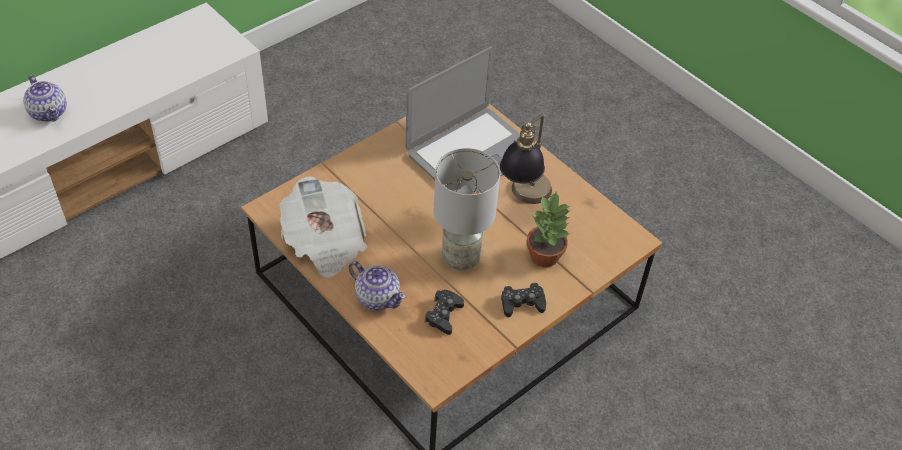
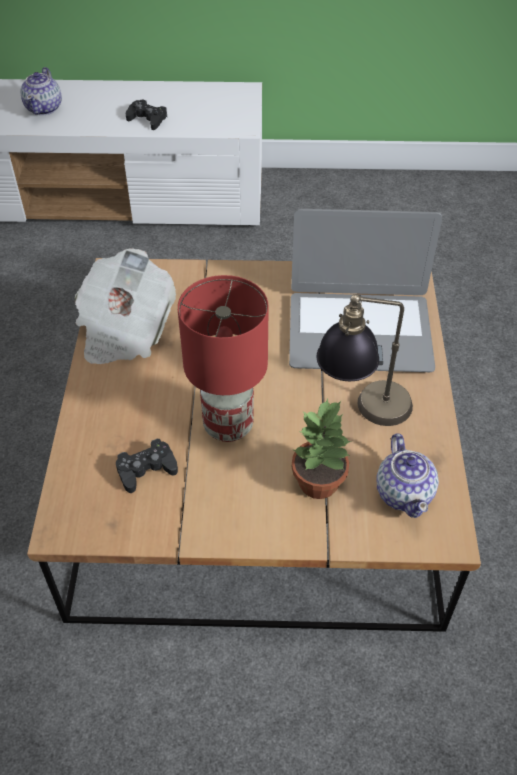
camera: 45 degrees right, 0 degrees up
teapot [348,261,407,310] -> teapot moved to [376,433,439,518]
grey table lamp [434,148,500,271] -> red table lamp [178,275,269,442]
black game controller [501,283,546,317] -> black game controller moved to [126,100,167,130]

